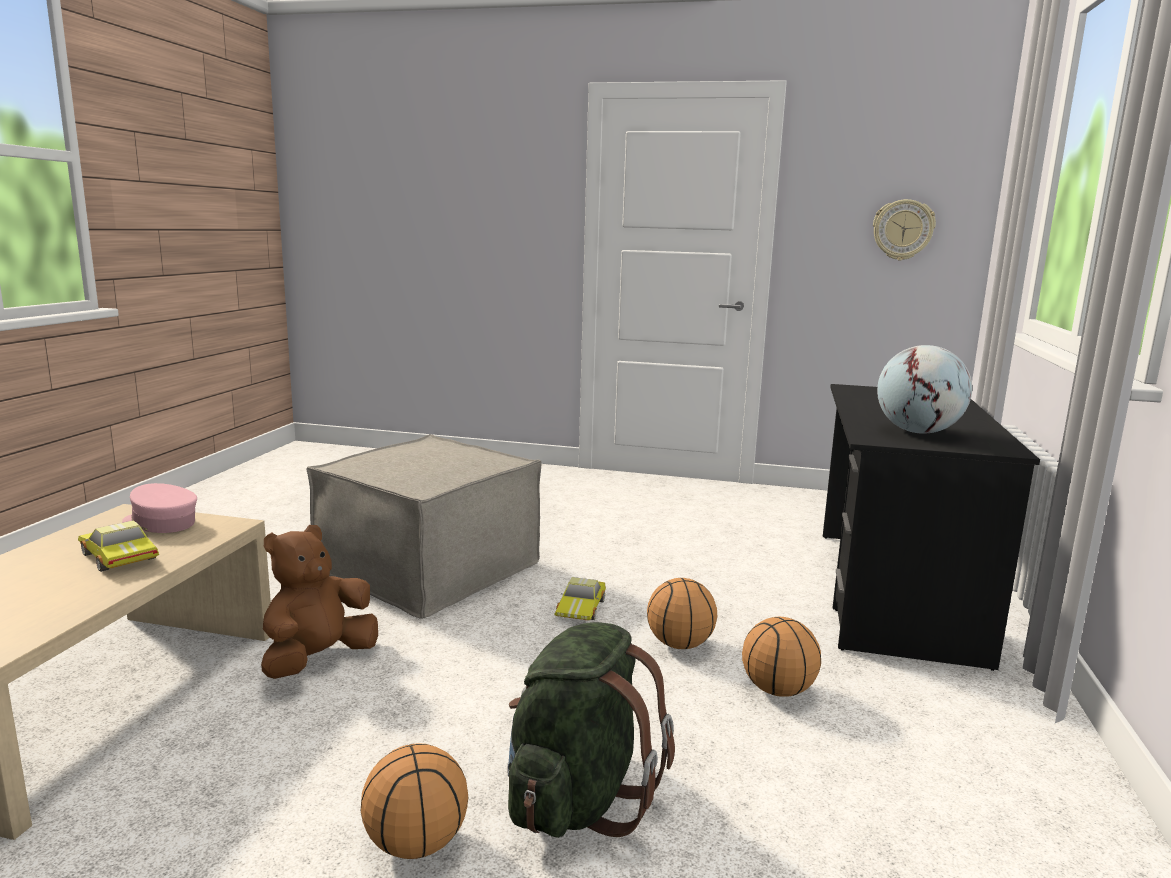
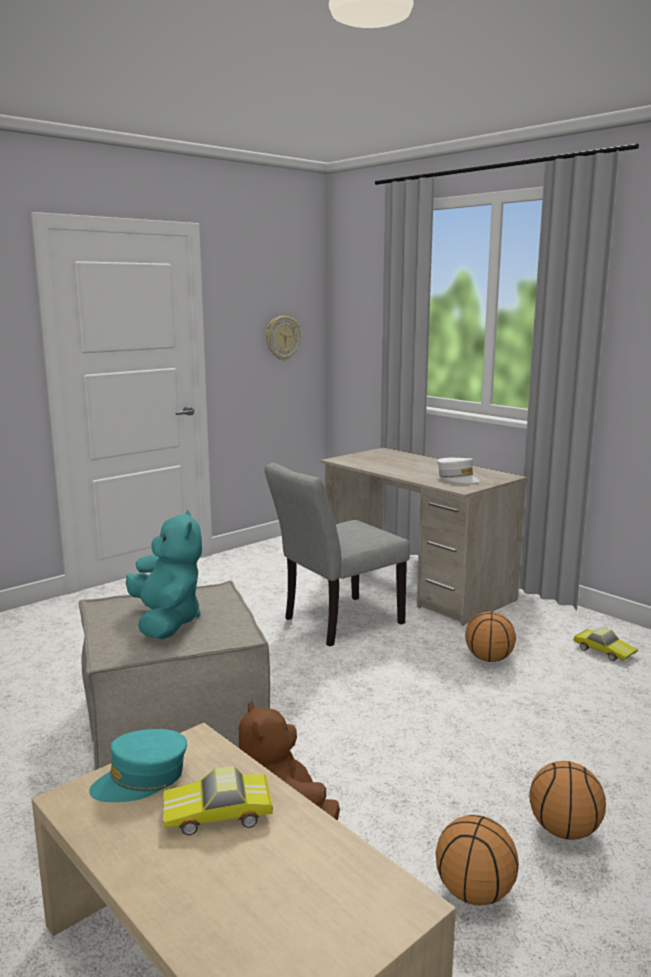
camera: 55 degrees left, 0 degrees up
pink cap [122,483,197,533] -> turquoise cap [89,729,187,802]
green backpack [507,622,675,838] -> none
toy car [554,577,606,620] -> toy car moved to [573,627,638,661]
basketball [647,578,717,649] -> basketball moved to [436,815,519,906]
black desk [823,384,1040,671] -> beige desk [320,448,528,626]
globe [877,345,972,434] -> white cap [437,458,480,483]
none -> turquoise plush toy [126,510,202,639]
none -> grey chair [264,463,410,647]

